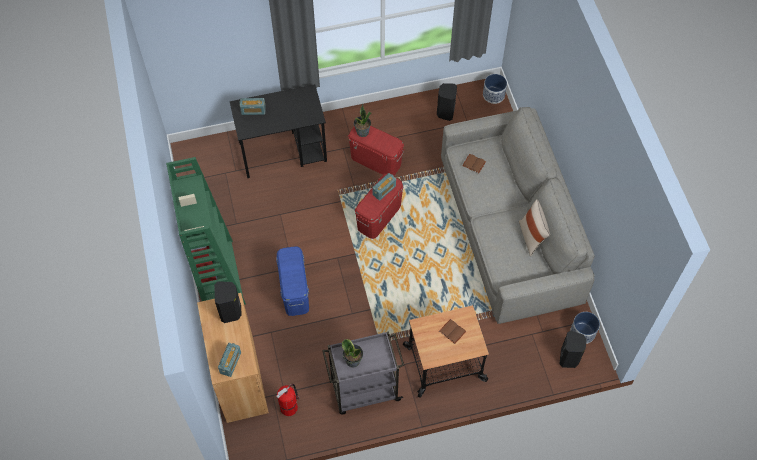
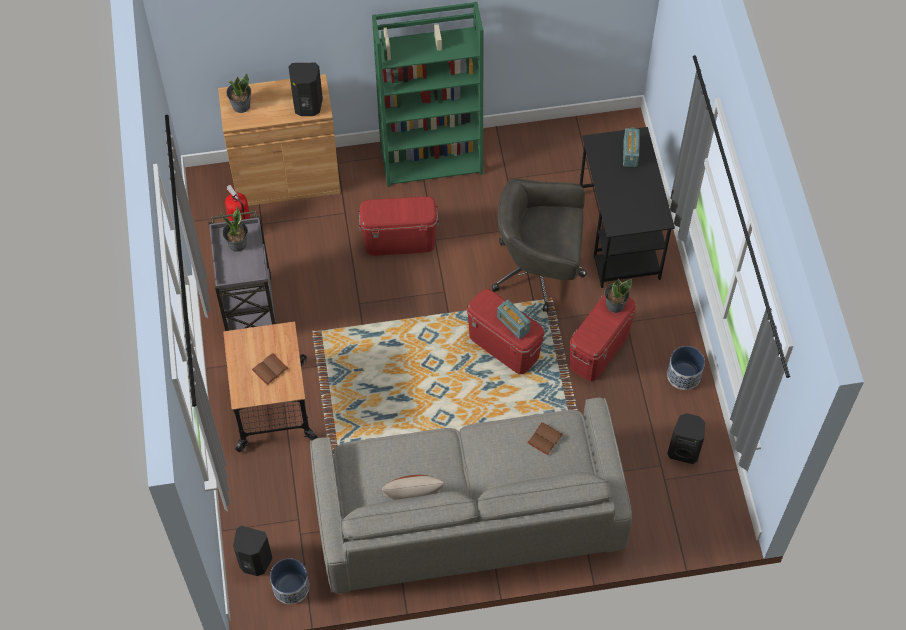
camera: 95 degrees right, 0 degrees up
radio [218,343,241,377] -> potted plant [226,74,251,113]
blue storage box [276,247,309,316] -> red storage box [358,196,439,256]
planter [483,74,507,104] -> planter moved to [667,346,705,390]
none -> grey office chair [491,178,587,312]

